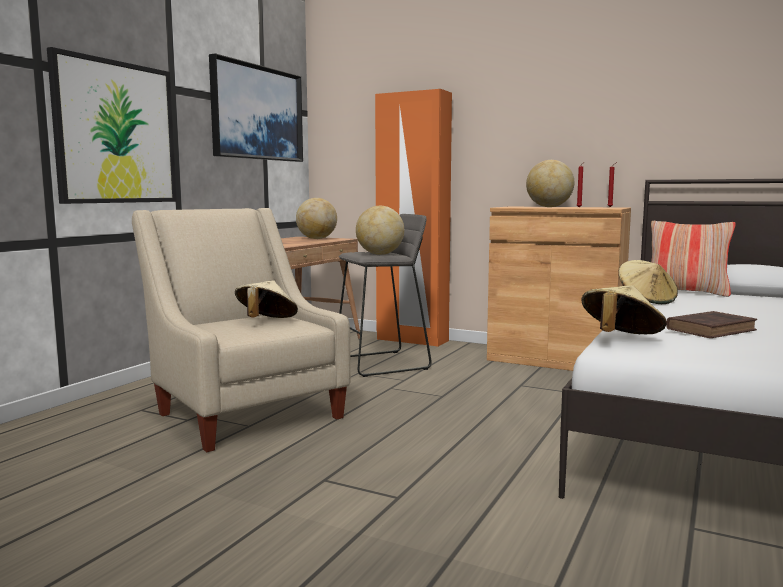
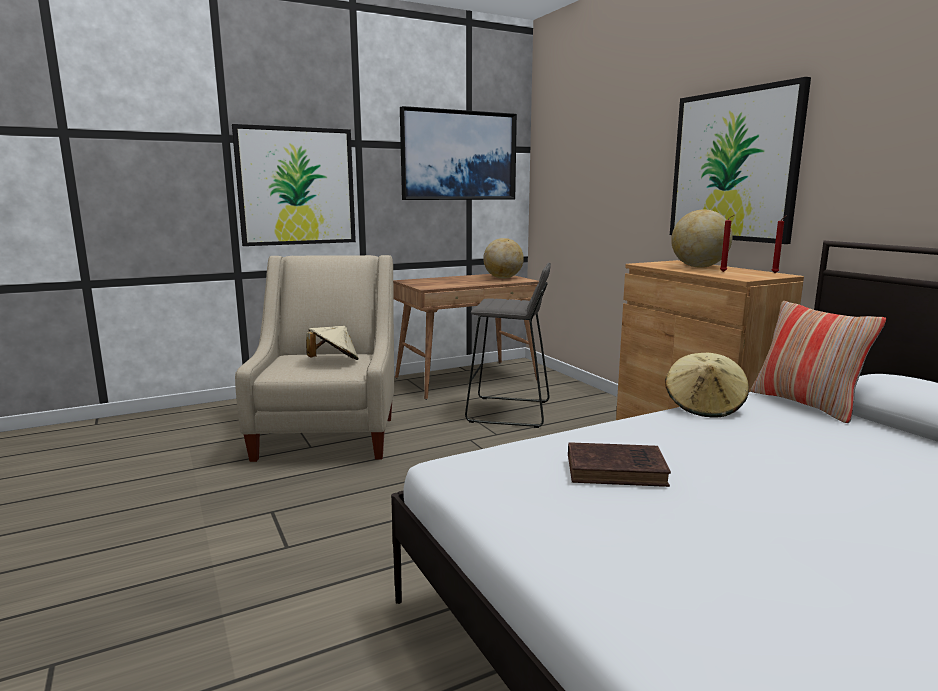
camera: 35 degrees right, 5 degrees up
globe [356,206,404,255] -> none
orange wardrobe [375,89,452,347] -> none
beige hat [581,285,667,334] -> none
none -> picture [670,77,811,244]

